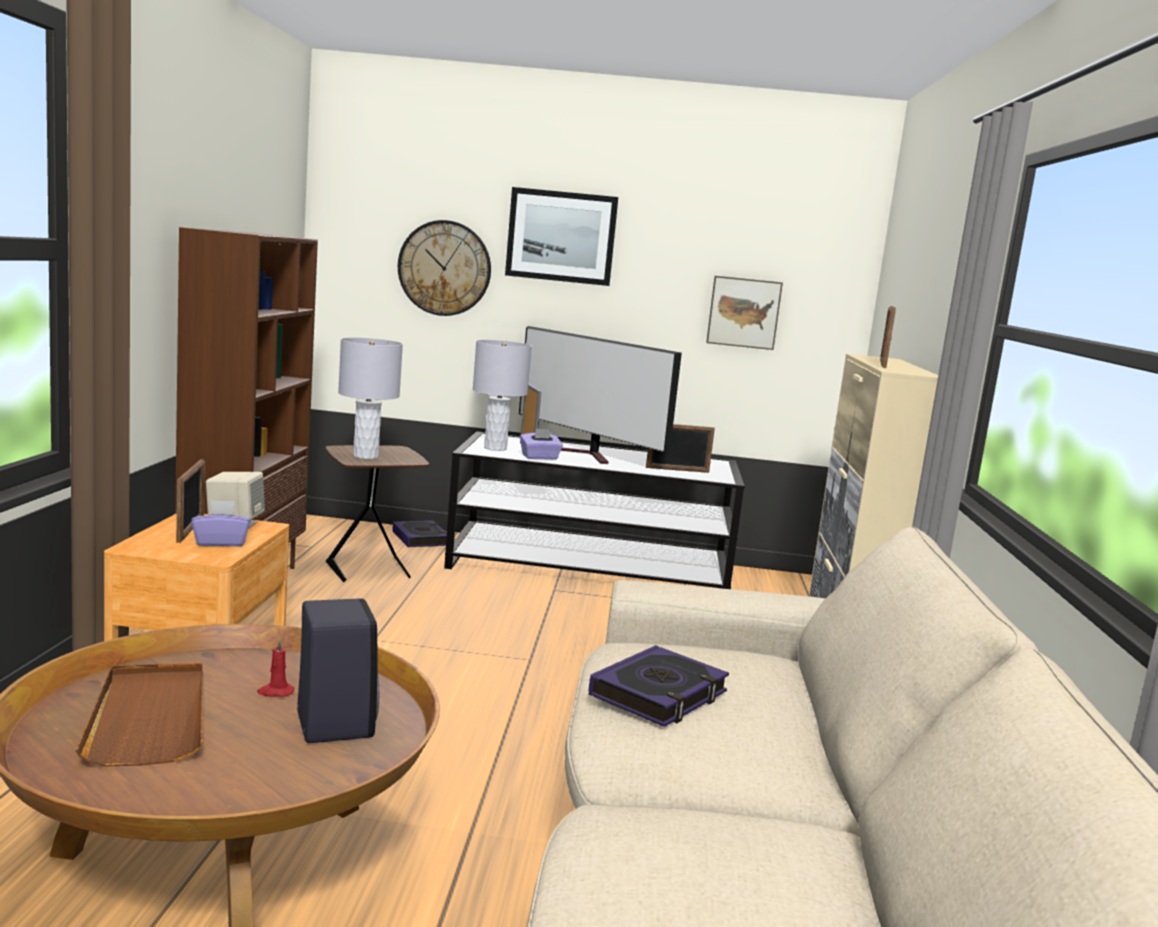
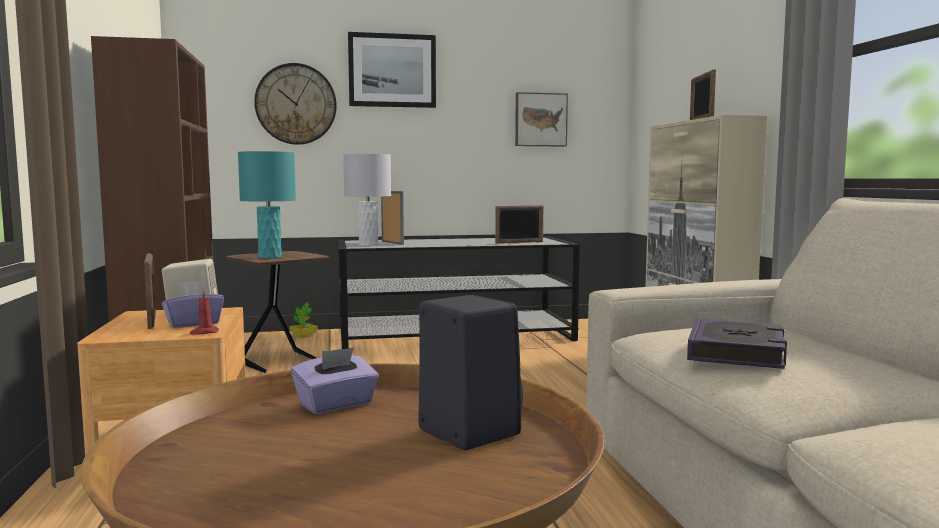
camera: 15 degrees left, 5 degrees down
brown tray [76,663,203,766] -> none
red candle [257,639,294,697] -> red candle moved to [189,289,219,335]
grey table lamp [338,337,403,459] -> turquoise table lamp [238,151,296,258]
book [392,520,447,547] -> potted plant [290,302,318,338]
television [519,326,682,464] -> none
purple tissue box [520,429,563,460] -> purple tissue box moved to [291,347,379,414]

